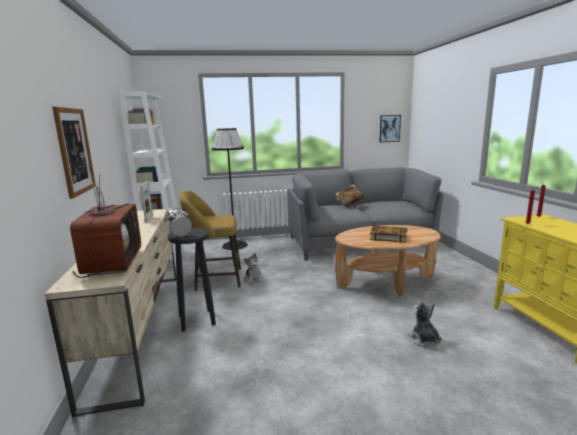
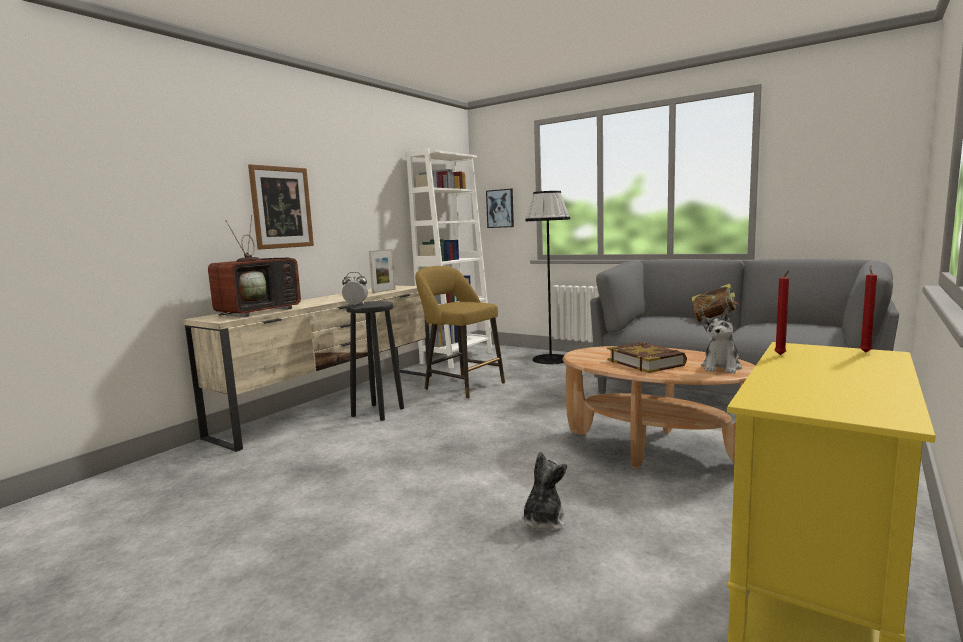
camera: 45 degrees right, 5 degrees down
plush toy [244,253,263,284] -> plush toy moved to [701,309,742,374]
picture [380,115,401,143] -> picture moved to [486,189,514,228]

